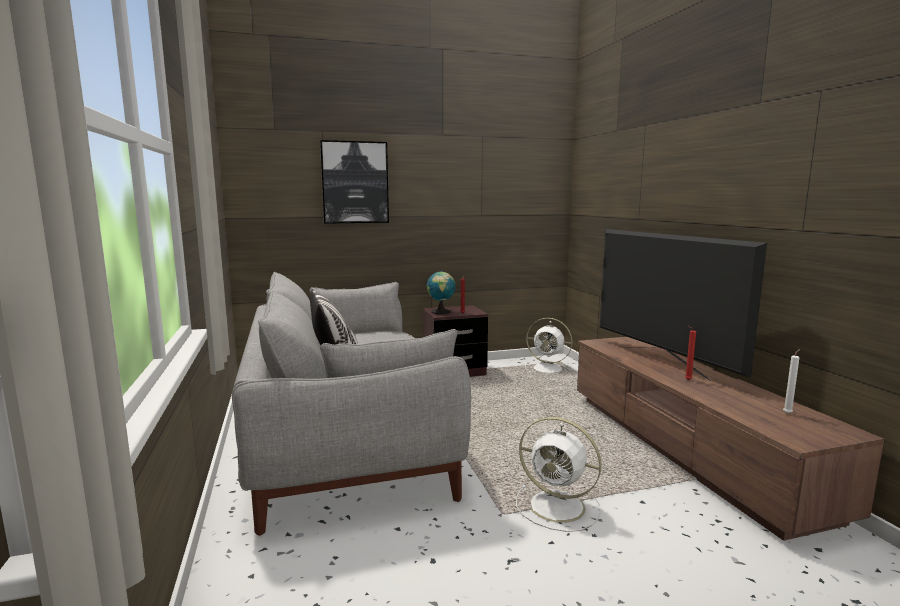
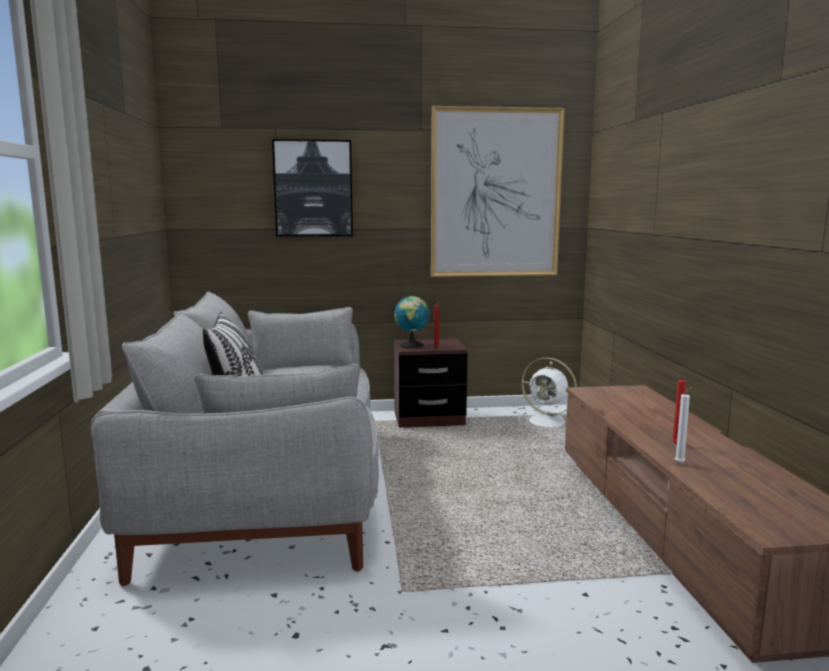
camera: 10 degrees right, 0 degrees up
white fan [516,417,602,532] -> none
television [600,229,767,381] -> none
white candle [783,349,800,414] -> white candle moved to [675,387,692,463]
none -> picture [431,106,565,277]

